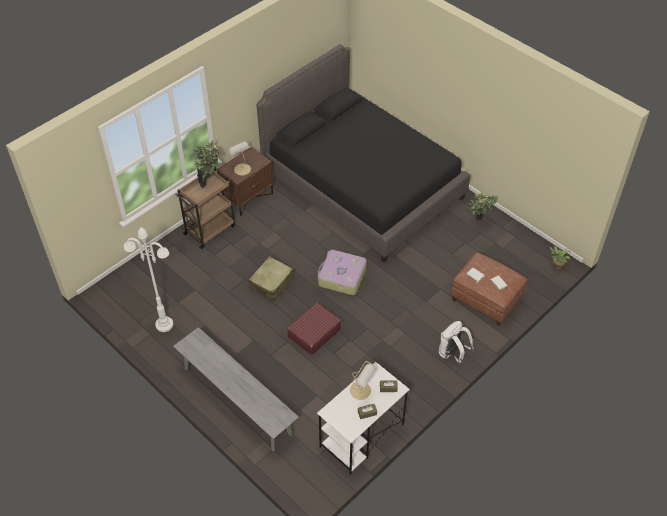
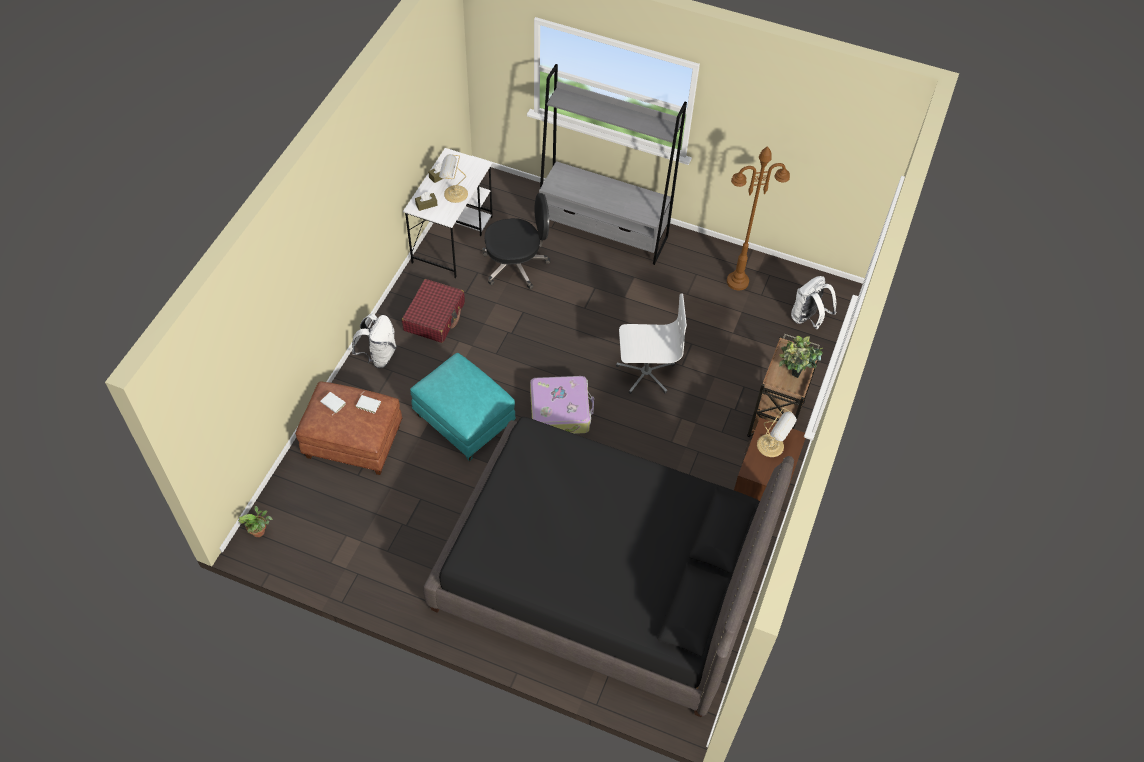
camera: 155 degrees right, 5 degrees up
white floor lamp [124,227,173,332] -> brown floor lamp [727,146,790,291]
grey bench [173,327,299,451] -> grey bookcase [539,64,687,265]
beige suitcase [249,256,294,301] -> white office chair [616,293,687,394]
red suitcase [287,303,341,355] -> red suitcase moved to [402,279,465,343]
potted plant [468,192,497,220] -> none
none -> turquoise ottoman [410,353,516,461]
none -> black office chair [482,193,550,289]
none -> white backpack [791,276,837,329]

